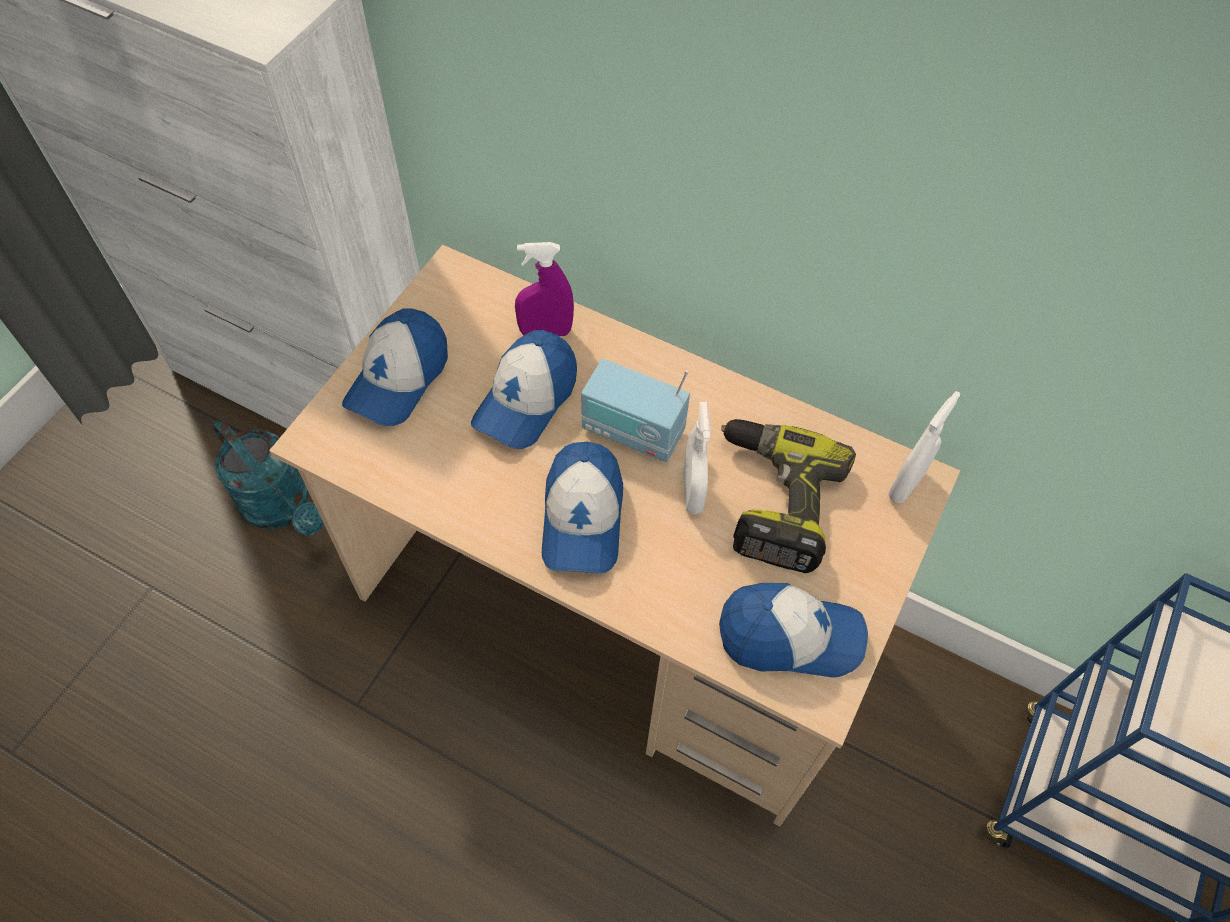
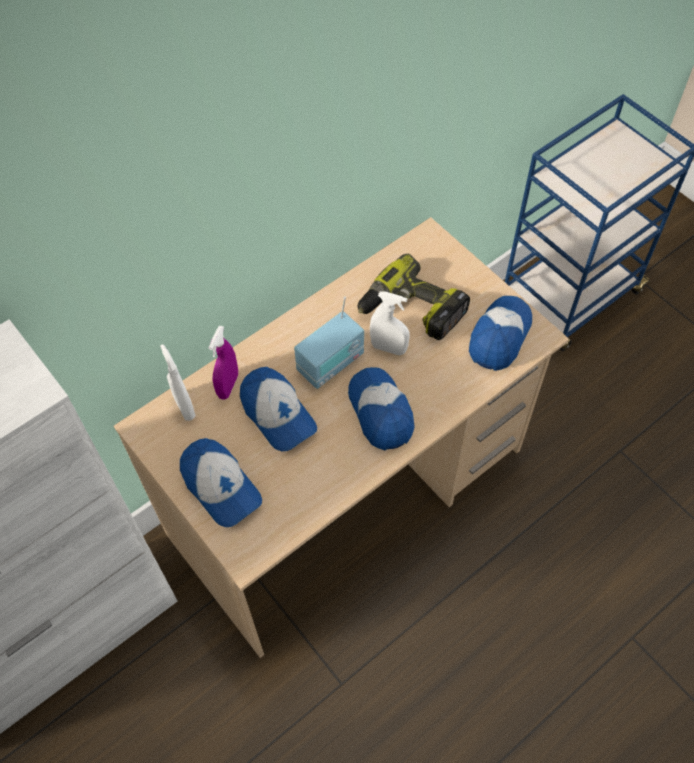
camera: 65 degrees left, 0 degrees up
turquoise watering can [212,419,324,535] -> none
cap [542,442,623,573] -> cap turned 135 degrees counterclockwise [348,367,415,450]
white spray bottle [888,391,961,503] -> white spray bottle moved to [160,344,195,421]

